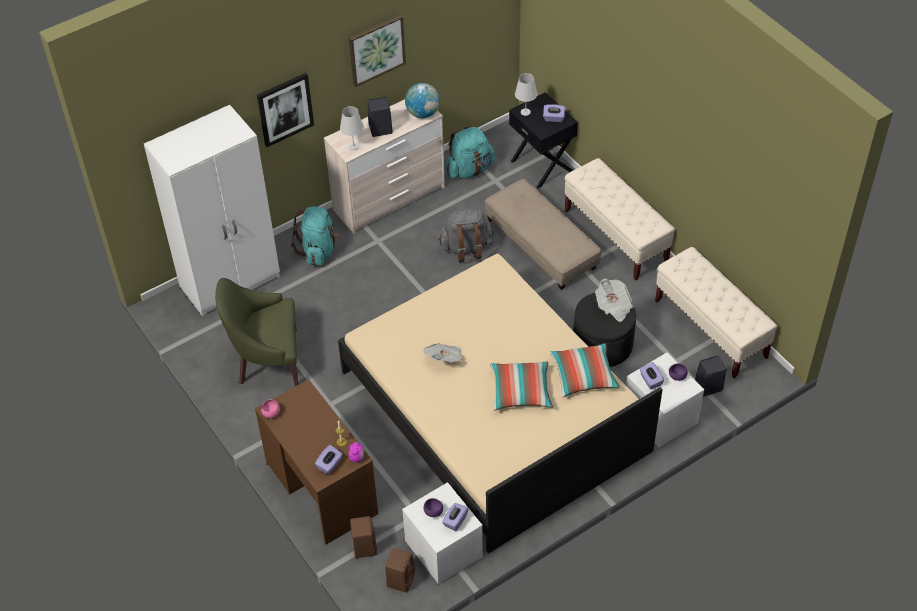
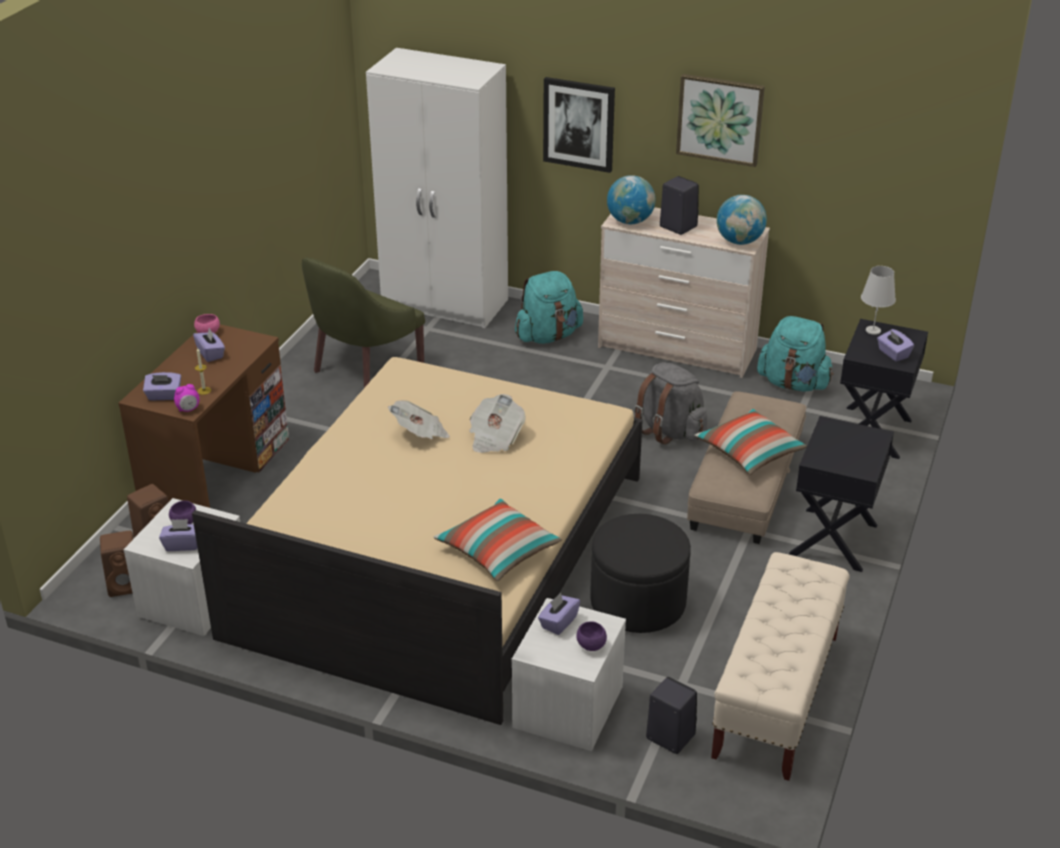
camera: 55 degrees right, 15 degrees down
green armchair [215,278,299,386] -> green armchair turned 105 degrees counterclockwise [302,257,425,388]
white table lamp [340,106,364,150] -> globe [607,175,656,224]
pillow [490,361,553,411] -> pillow moved to [694,409,807,475]
beige bench [564,158,675,281] -> black nightstand [789,416,894,572]
newspaper [595,278,634,322] -> newspaper moved to [469,394,526,453]
none -> purple tissue box [193,328,225,362]

